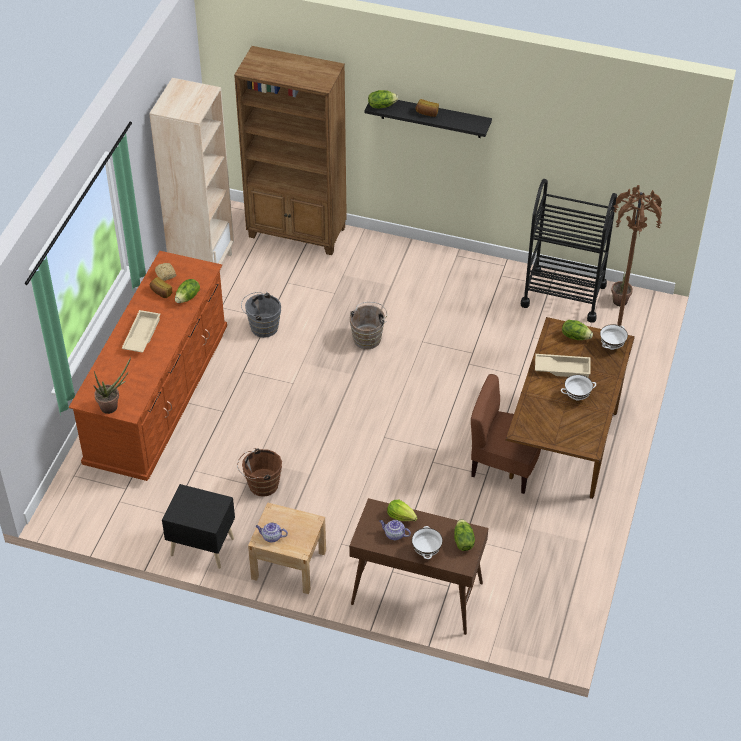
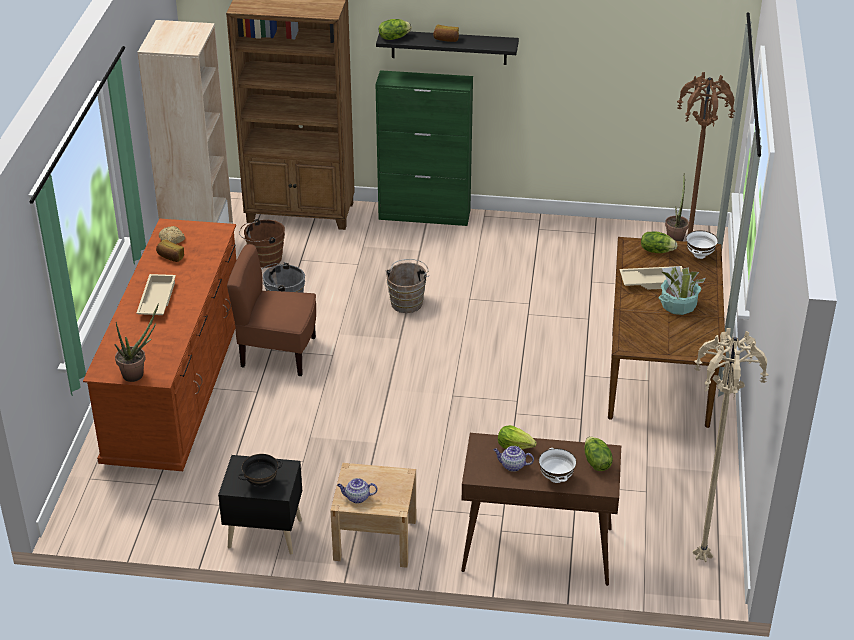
camera: 10 degrees left, 10 degrees down
lettuce [175,279,200,303] -> none
brown bucket [237,448,282,497] -> brown bucket moved to [239,219,285,268]
brown chair [471,374,541,494] -> brown chair moved to [227,244,316,376]
black cart [521,179,617,323] -> none
white bowl [561,374,596,401] -> potted plant [659,266,706,315]
none -> black bowl [238,454,283,487]
none -> green cabinet [375,70,473,226]
none -> beige floor lamp [693,328,769,563]

